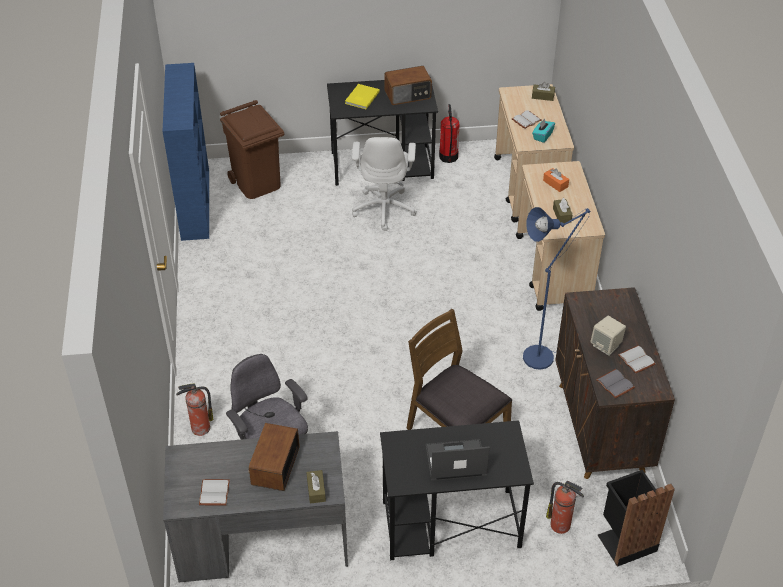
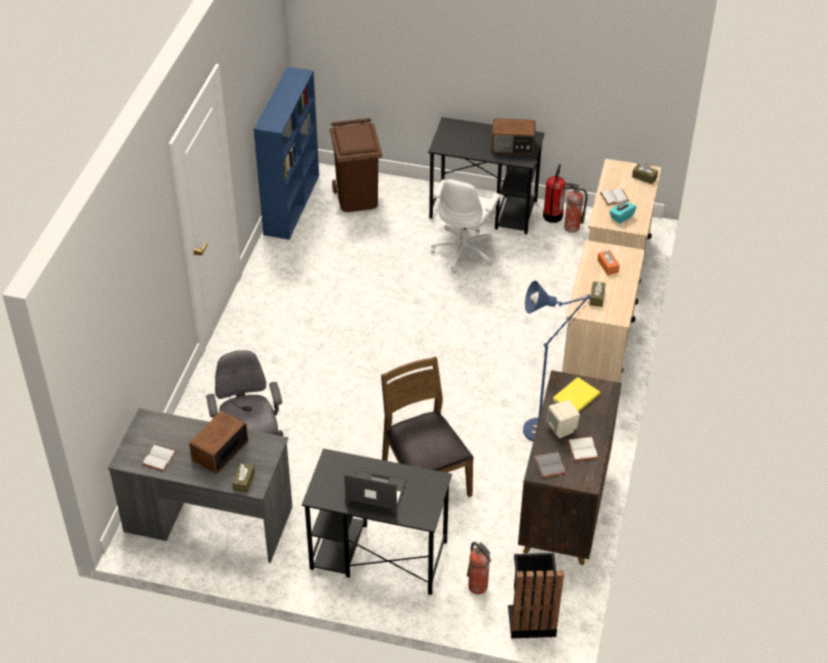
camera: 20 degrees right, 0 degrees up
fire extinguisher [176,383,213,436] -> fire extinguisher moved to [562,183,588,233]
yellow book [345,84,380,109] -> yellow book moved to [553,377,600,412]

